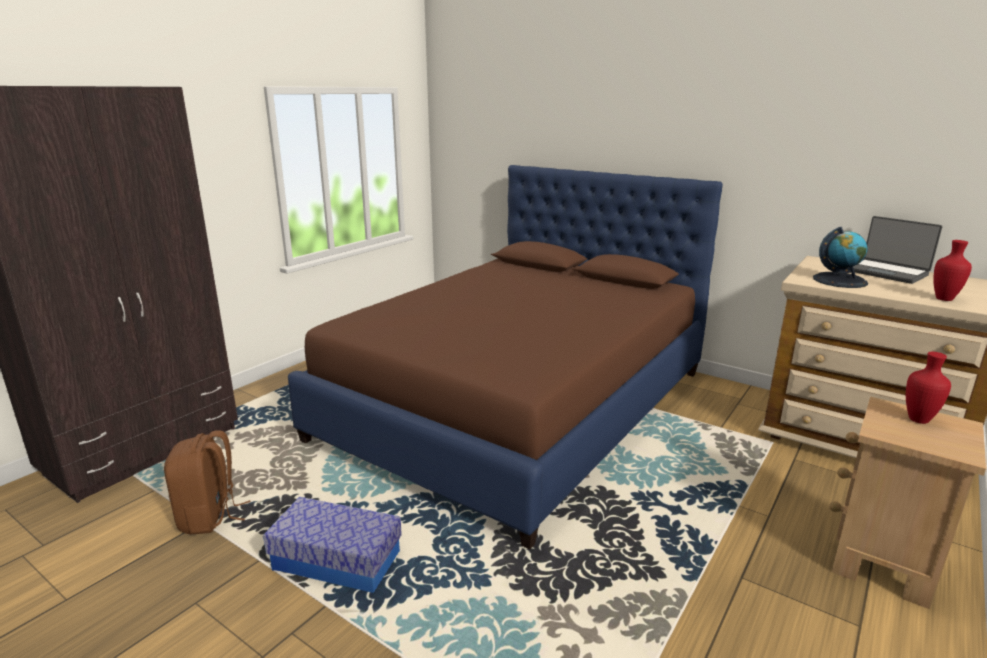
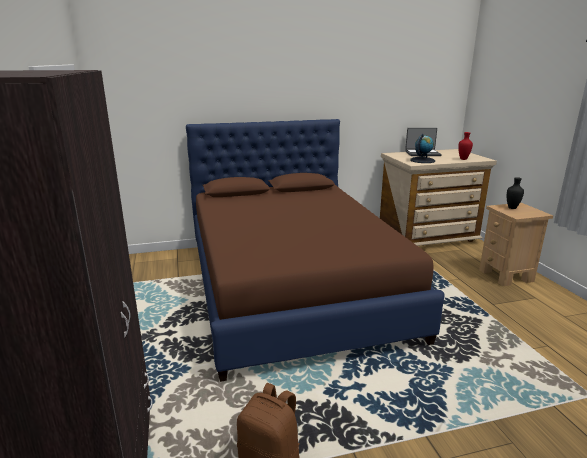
camera: 50 degrees left, 0 degrees up
storage box [263,497,402,593] -> none
red vase [906,352,951,424] -> black vase [507,177,524,209]

